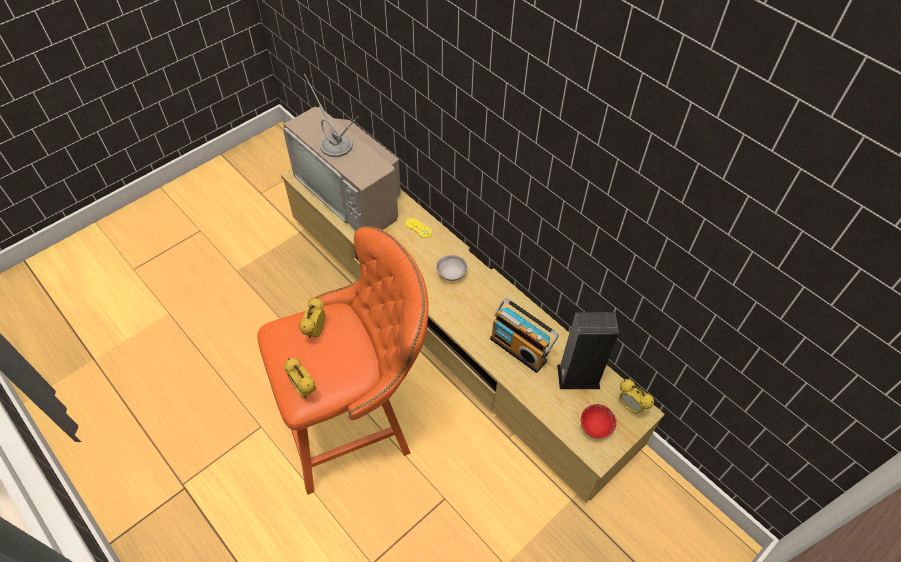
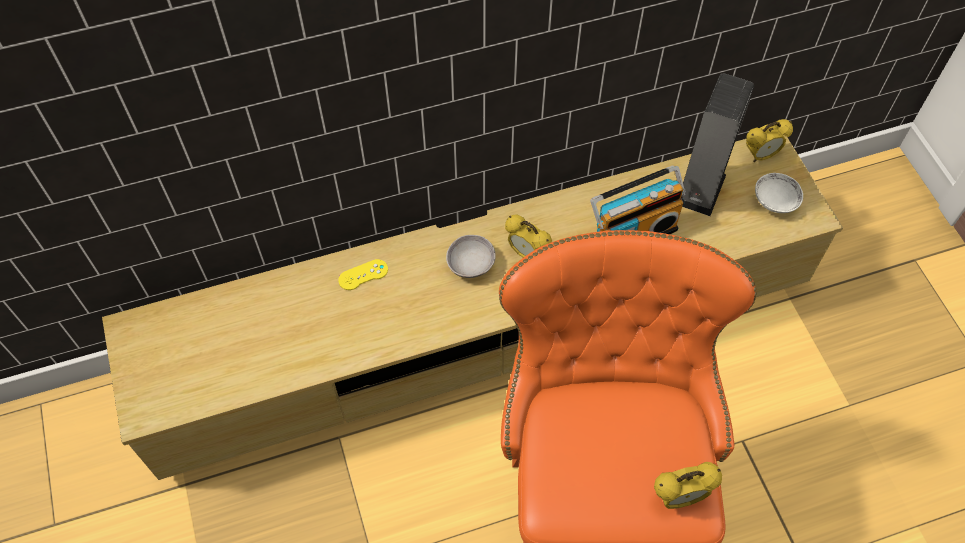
camera: 65 degrees left, 5 degrees up
television [283,74,401,230] -> none
alarm clock [299,297,325,338] -> alarm clock moved to [505,214,552,257]
red bowl [581,404,616,439] -> white bowl [755,173,803,213]

